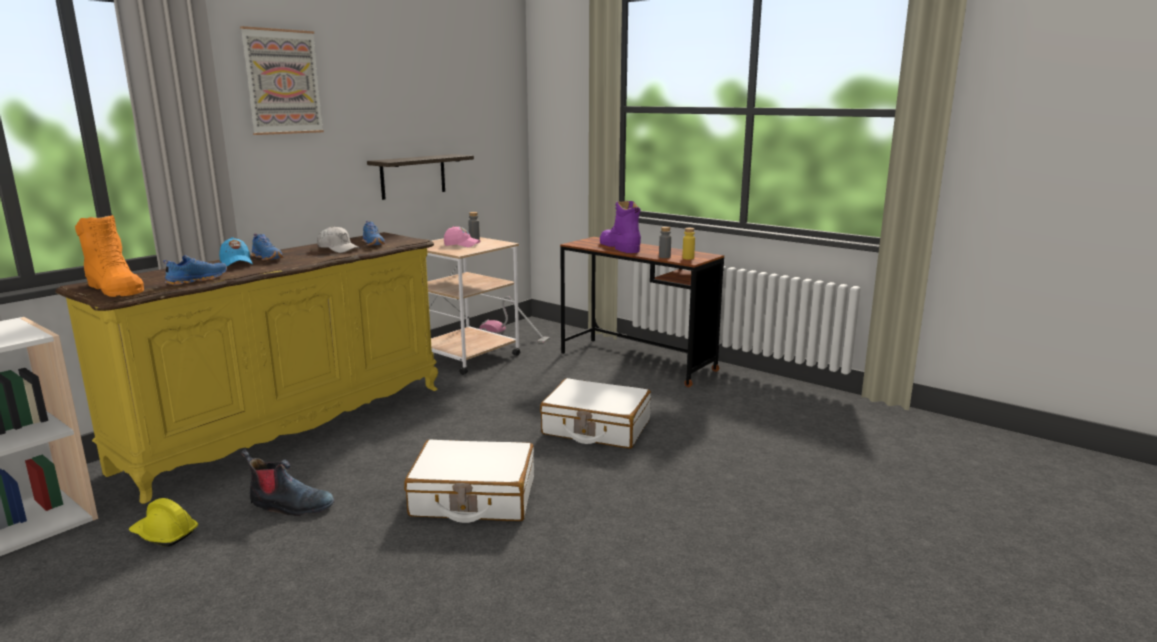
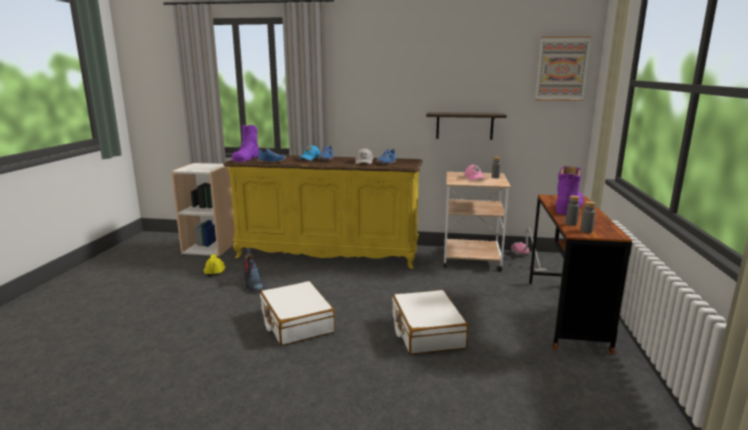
camera: 60 degrees right, 0 degrees up
orange boot [75,215,144,297] -> purple boot [232,125,259,162]
picture [240,26,324,135] -> picture moved to [535,36,591,101]
yellow bottle [682,228,695,260] -> grey bottle [580,201,595,233]

